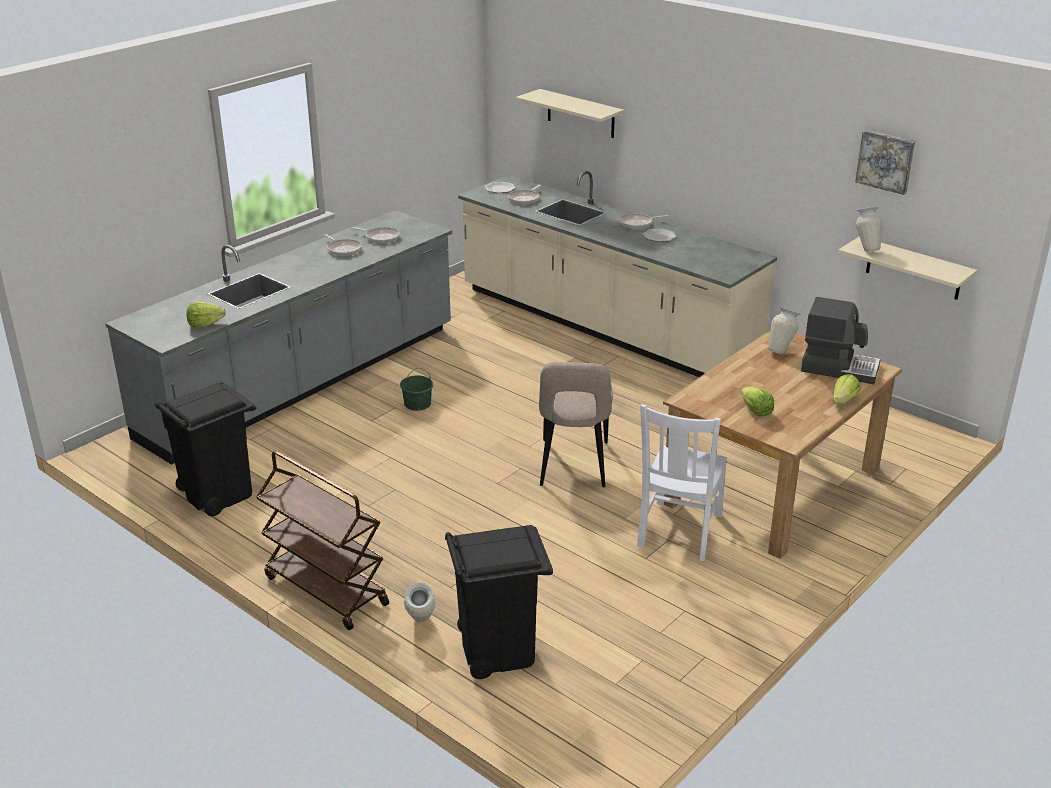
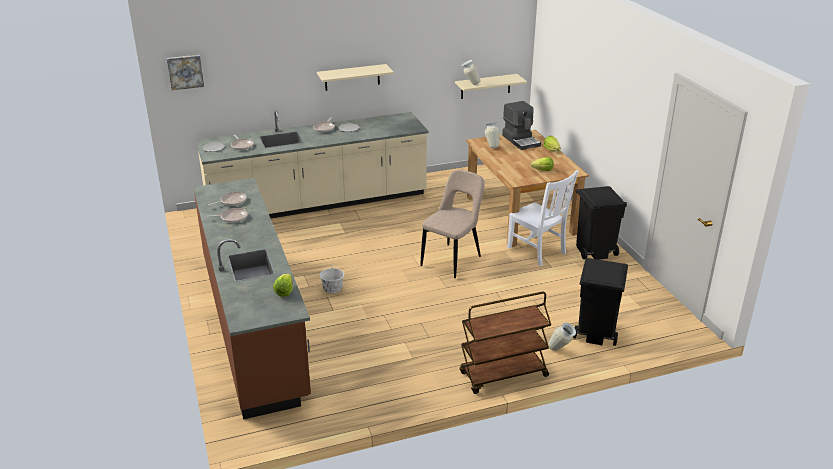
camera: 60 degrees left, 0 degrees up
grey counter [105,210,452,465] -> brown counter [193,178,311,419]
black trash can [155,383,256,516] -> black trash can moved to [576,186,627,260]
green bucket [400,368,433,411] -> white bucket [320,263,344,293]
beige shelf [516,89,624,138] -> beige shelf moved to [317,64,394,91]
beige chair [539,362,613,487] -> beige chair turned 90 degrees counterclockwise [420,170,485,278]
coffee machine [801,297,881,384] -> coffee machine turned 105 degrees clockwise [502,101,541,150]
picture [855,130,915,195] -> picture moved to [167,55,204,90]

